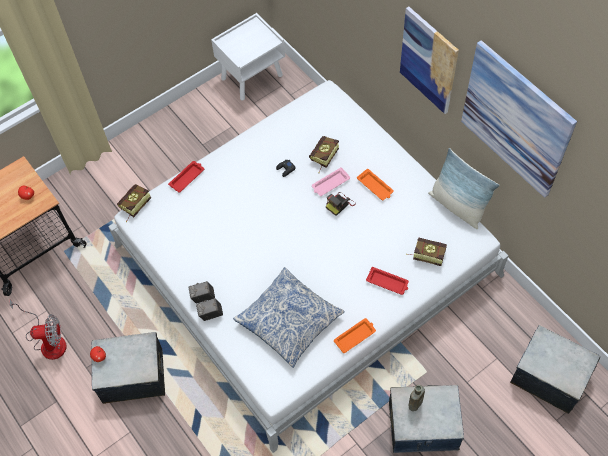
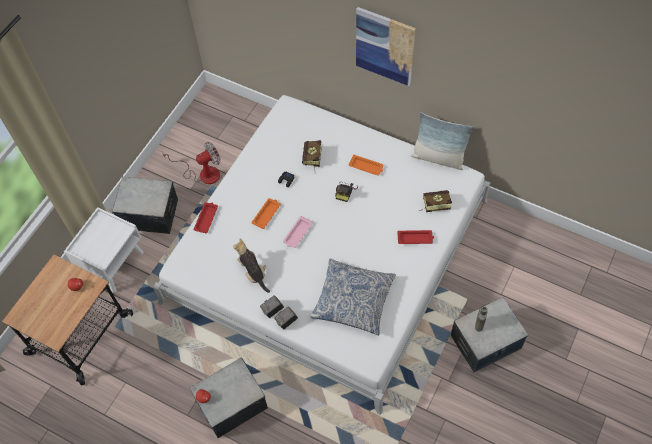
camera: 25 degrees left, 0 degrees up
fan [9,300,67,360] -> fan moved to [162,142,221,184]
book [117,184,151,222] -> none
white nightstand [211,13,285,100] -> white nightstand moved to [64,207,143,293]
pink tray [312,167,350,196] -> pink tray moved to [283,216,313,248]
orange tray [334,318,376,353] -> orange tray moved to [251,198,281,229]
picture [461,40,577,198] -> none
storage box [510,325,600,414] -> storage box moved to [112,177,178,234]
none -> plush toy [233,239,270,293]

